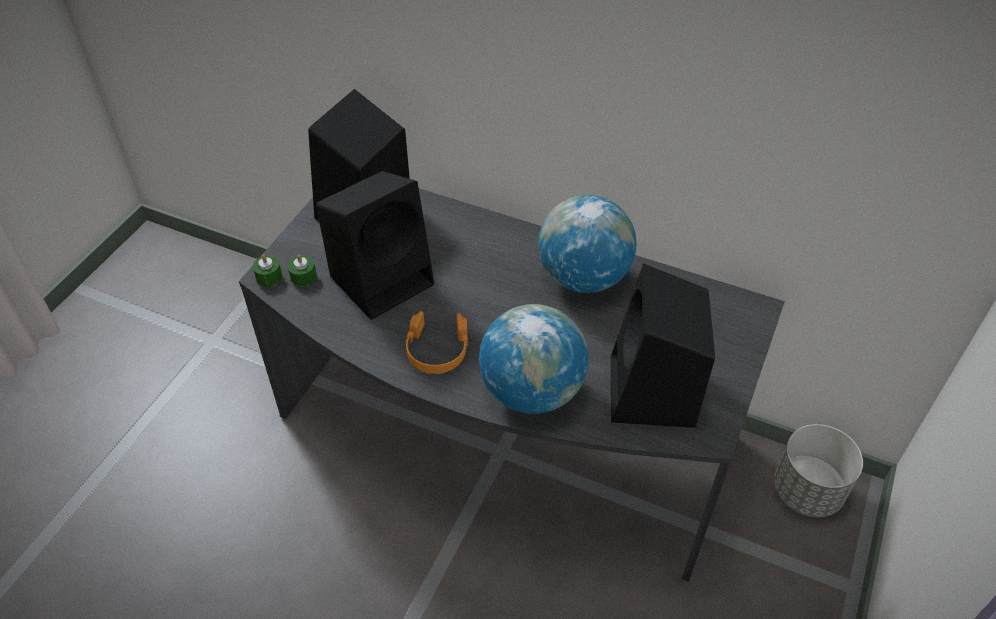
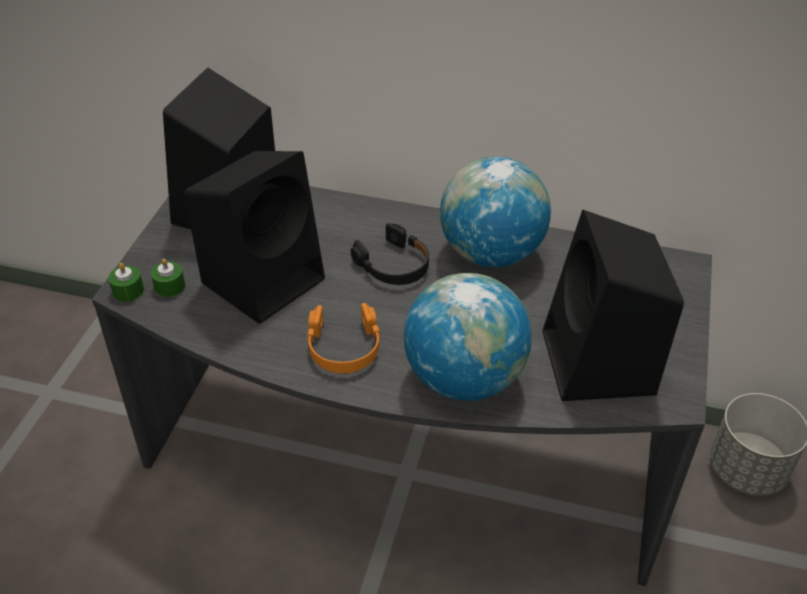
camera: 10 degrees left, 5 degrees down
none -> black headphones [351,223,429,285]

